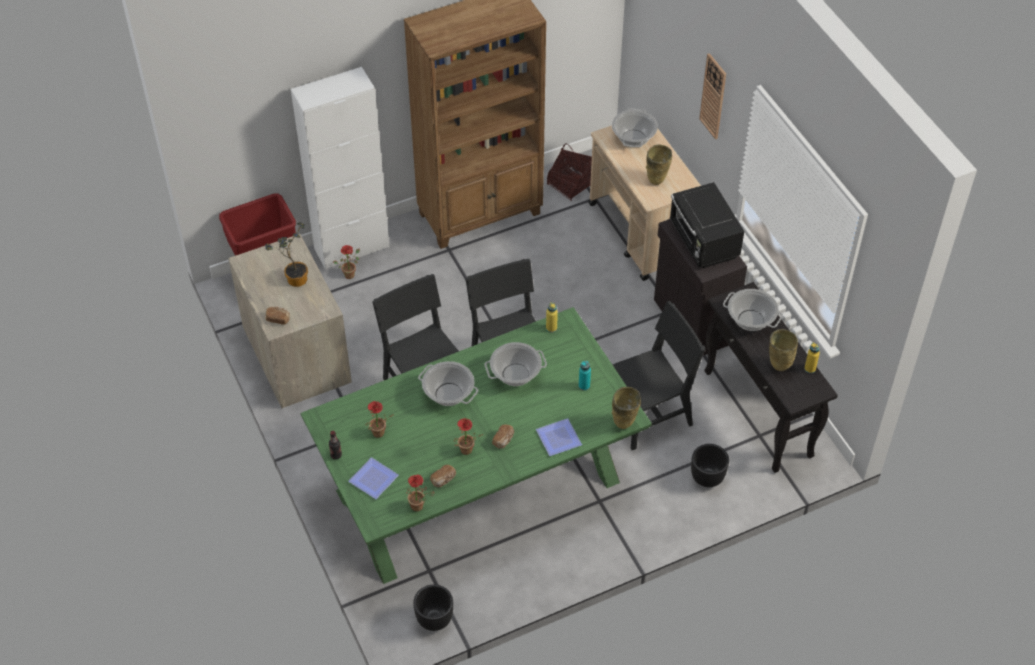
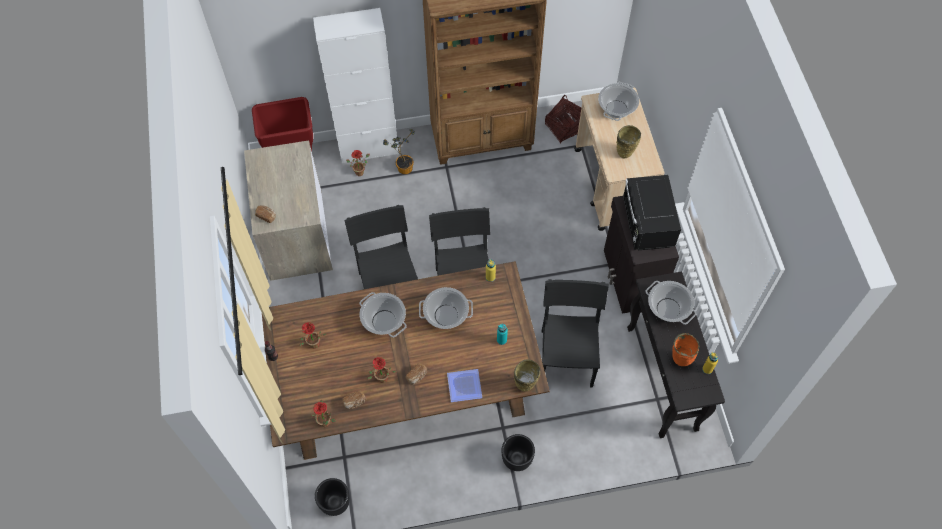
camera: 15 degrees right, 10 degrees up
potted plant [265,222,308,287] -> potted plant moved to [383,129,415,174]
green dining table [300,307,652,584] -> brown dining table [262,261,550,460]
plate [348,457,399,499] -> none
black chair [612,301,706,450] -> black chair turned 75 degrees counterclockwise [542,279,609,388]
black planter [691,444,729,487] -> black planter moved to [502,434,535,471]
wall clock [699,53,726,139] -> none
beige vase [769,329,798,371] -> orange vase [672,333,699,366]

